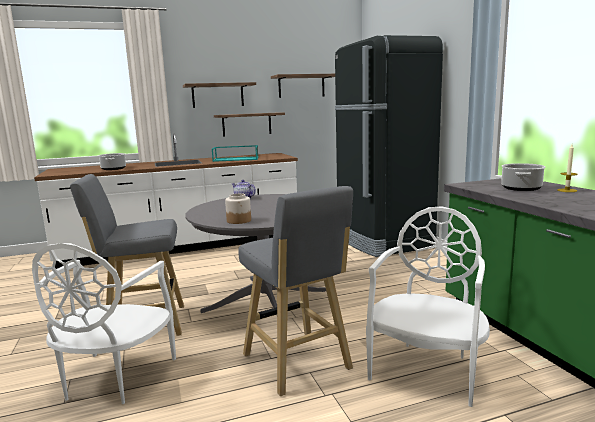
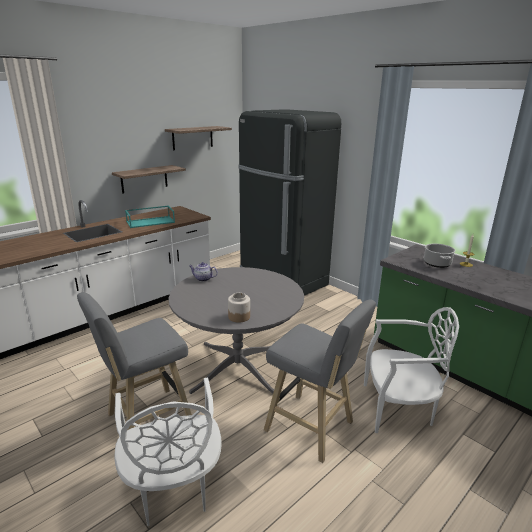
camera: 25 degrees left, 10 degrees up
cooking pot [98,153,126,170] -> none
shelf [183,82,256,108] -> none
white chair [366,206,490,407] -> white chair turned 90 degrees clockwise [364,307,459,433]

